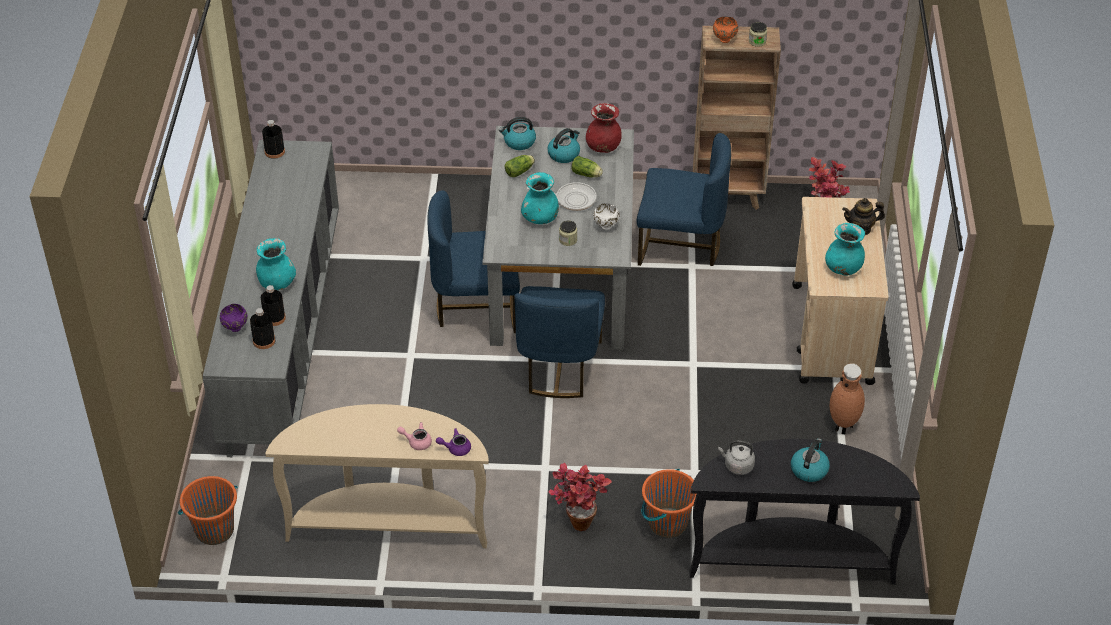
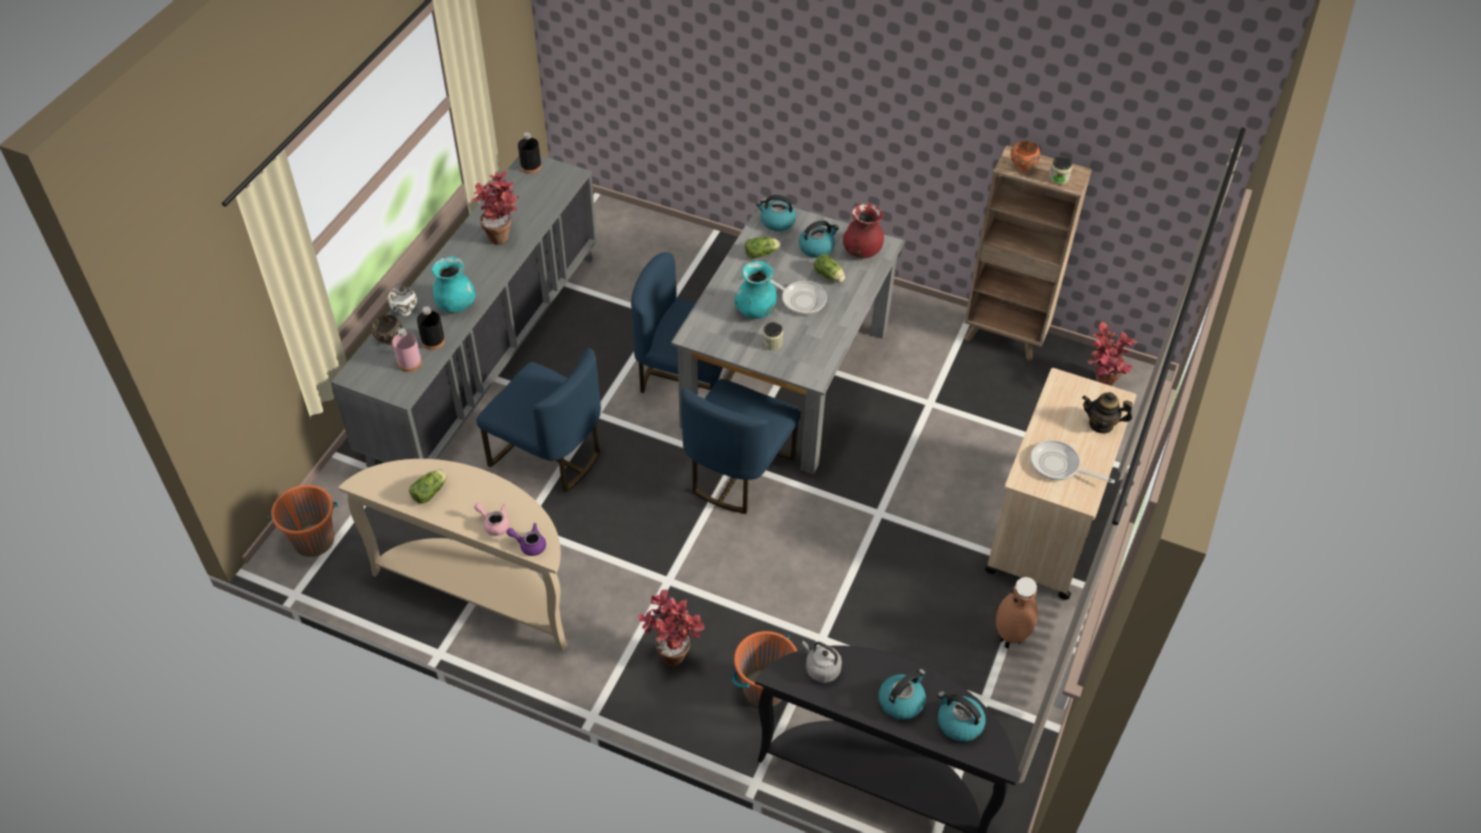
camera: 20 degrees right, 5 degrees up
purple bowl [220,304,248,332] -> brown bowl [372,315,402,345]
black bottle [250,308,275,349] -> pink bottle [392,328,422,372]
white bowl [593,203,620,230] -> white bowl moved to [388,286,417,316]
blue chair [637,133,731,266] -> blue chair moved to [476,348,601,493]
turquoise vase [825,223,865,276] -> frying pan [1030,440,1115,484]
none -> lettuce [409,470,447,504]
none -> potted plant [471,171,519,245]
none -> kettle [937,691,986,742]

